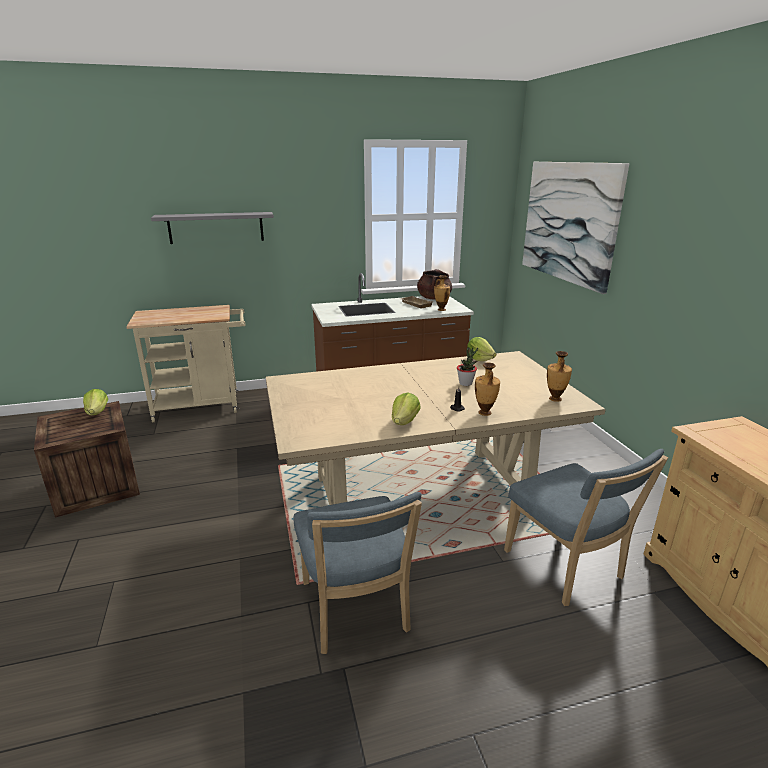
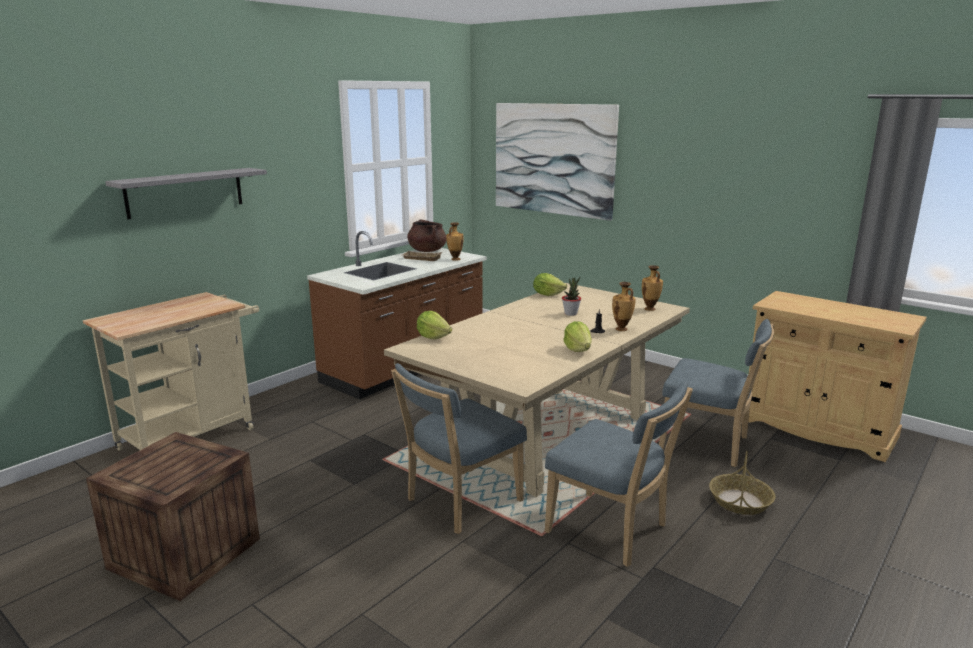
camera: 35 degrees left, 5 degrees down
lettuce [83,389,108,416] -> lettuce moved to [417,311,452,339]
none -> blue chair [391,363,527,534]
none -> basket [709,451,775,515]

